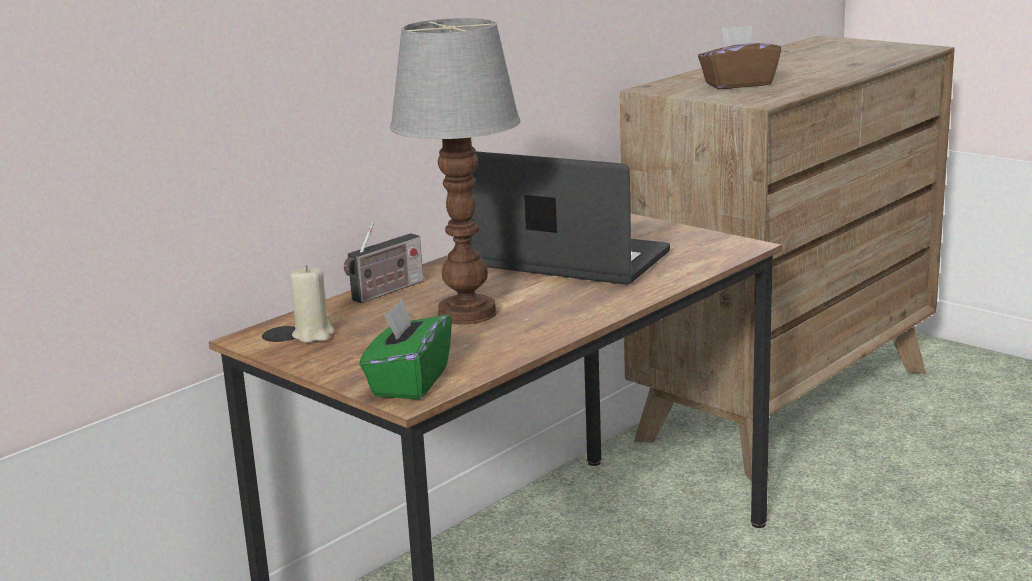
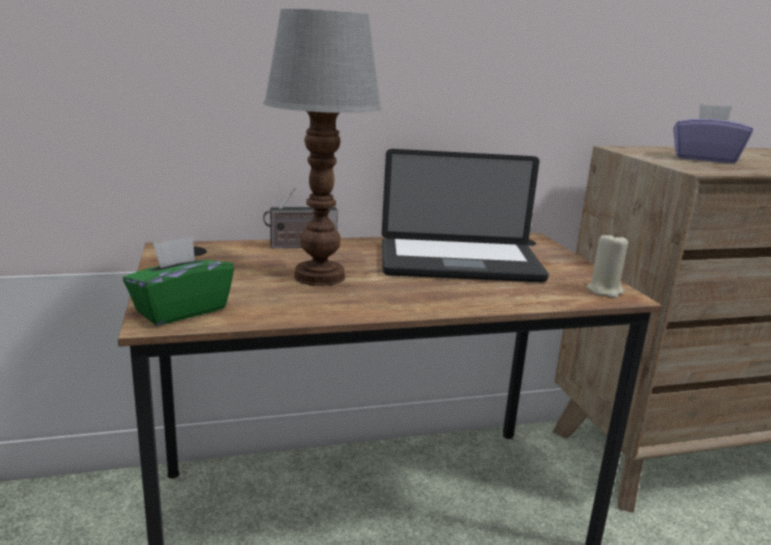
camera: 30 degrees right, 0 degrees up
beige candle [290,265,334,343] -> beige candle moved to [587,232,628,298]
laptop [471,151,670,285] -> laptop turned 120 degrees clockwise [382,149,549,282]
brown tissue box [698,25,781,89] -> purple tissue box [673,104,753,163]

